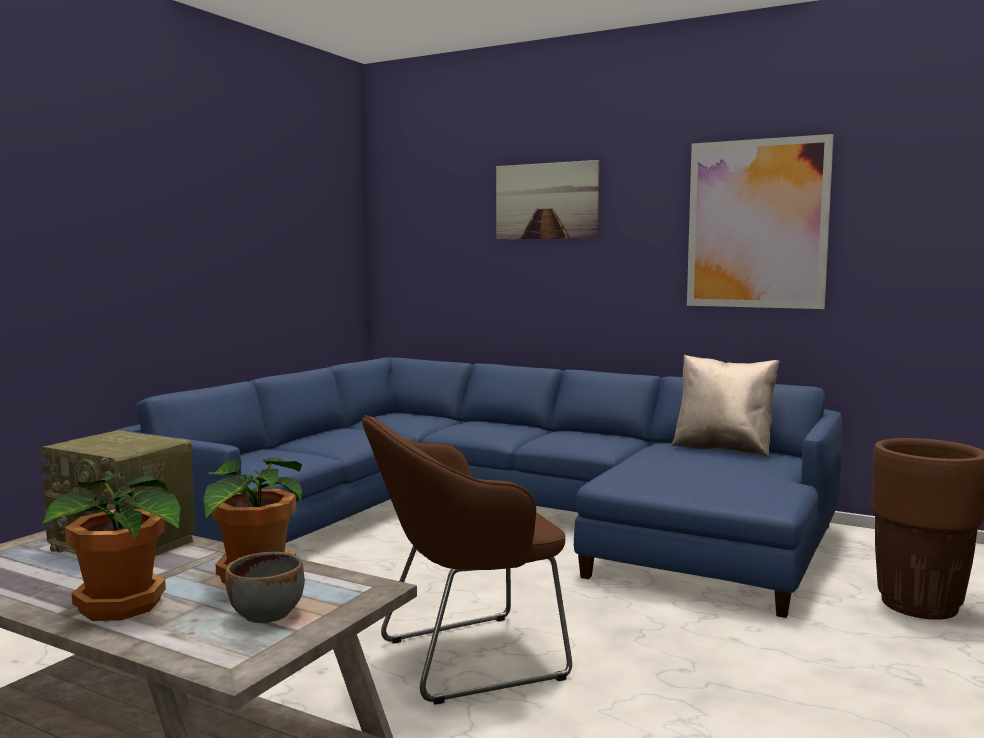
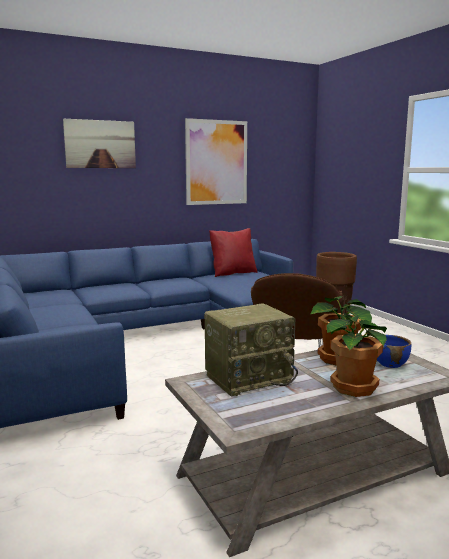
camera: 55 degrees left, 5 degrees up
grey bowl [225,552,305,623] -> blue bowl [375,335,411,368]
beige pillow [671,355,780,457] -> red pillow [209,228,258,277]

